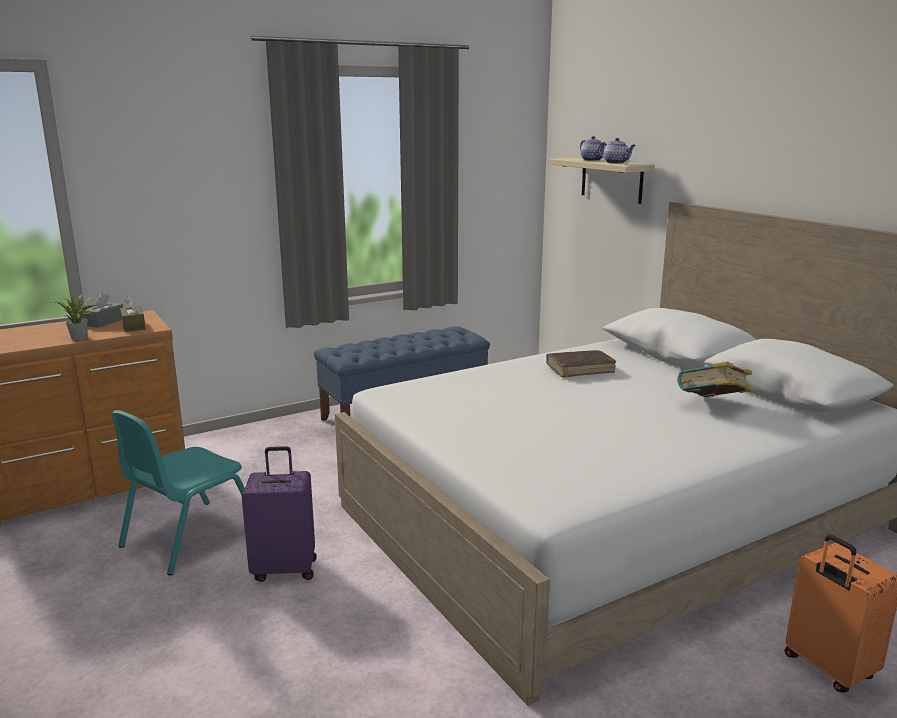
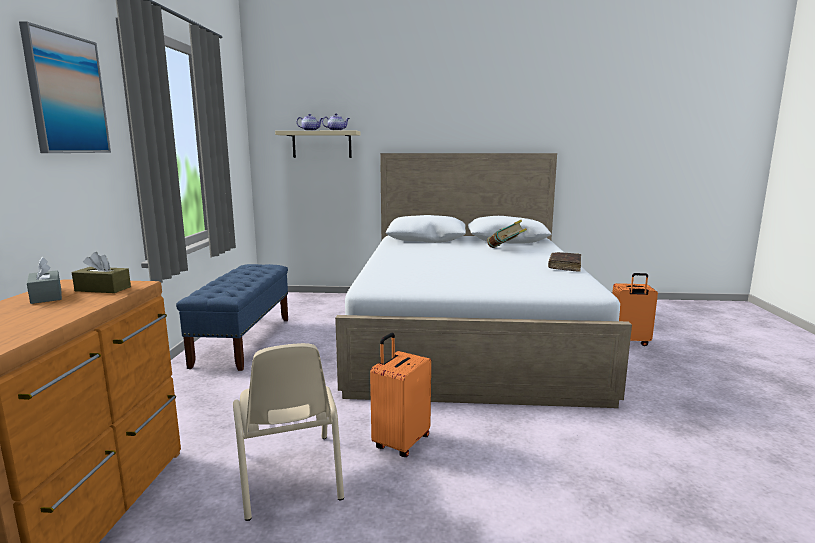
camera: 55 degrees left, 5 degrees down
potted plant [56,293,97,340] -> none
turquoise chair [111,410,245,576] -> beige chair [233,343,344,521]
purple suitcase [242,446,317,582] -> orange suitcase [370,333,431,457]
brown book [546,350,616,378] -> brown book moved to [548,252,581,272]
none -> picture [19,21,111,153]

